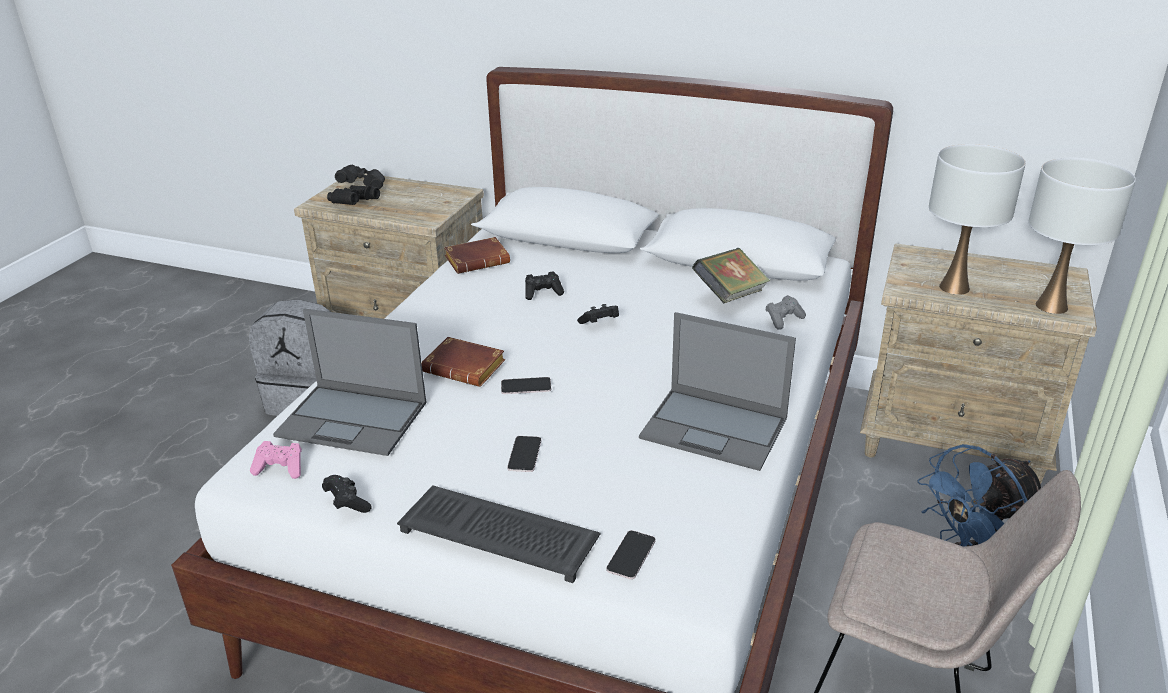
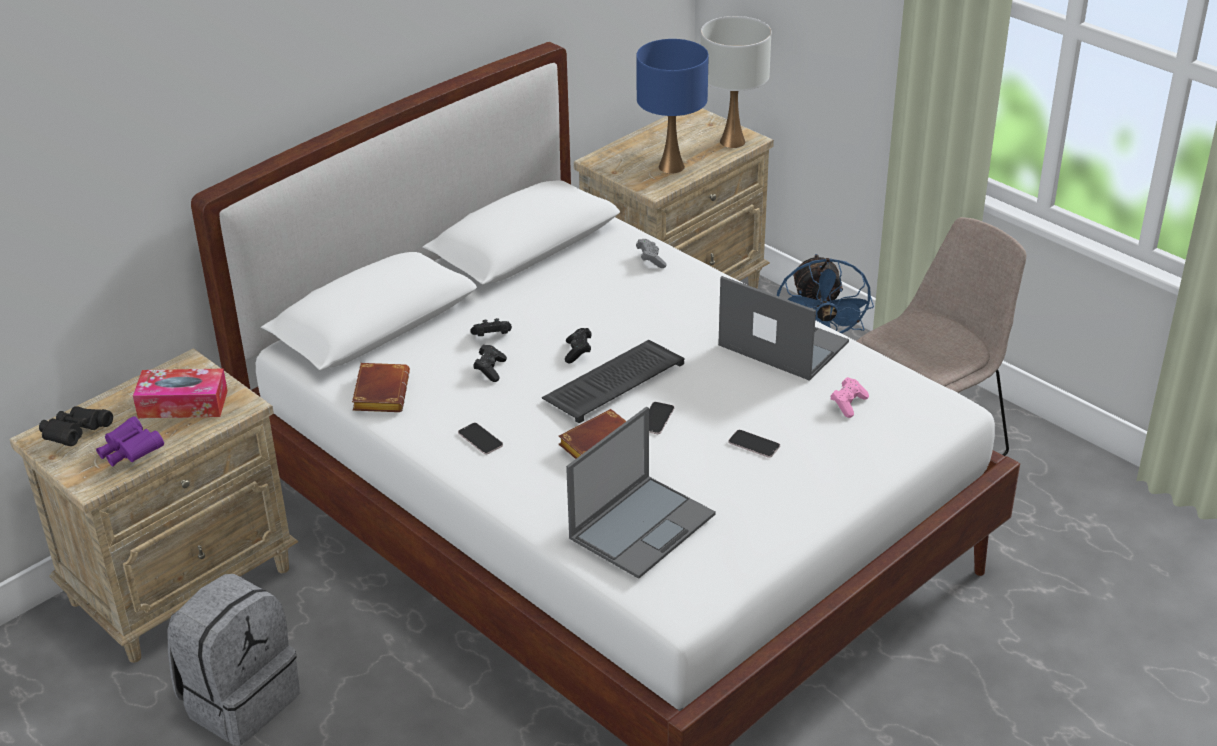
camera: 65 degrees left, 5 degrees up
pink game controller [250,441,302,479] -> pink game controller moved to [830,377,869,418]
black game controller [322,475,372,513] -> black game controller moved to [470,318,512,336]
black binoculars [327,185,380,205] -> purple binoculars [96,416,164,467]
keyboard [397,485,601,583] -> keyboard moved to [542,340,685,423]
phone [606,530,656,579] -> phone moved to [458,423,503,454]
laptop [639,312,796,471] -> laptop turned 105 degrees counterclockwise [718,276,849,381]
book [692,248,770,303] -> none
white table lamp [929,144,1026,295] -> blue table lamp [636,39,709,174]
none -> tissue box [133,369,228,418]

